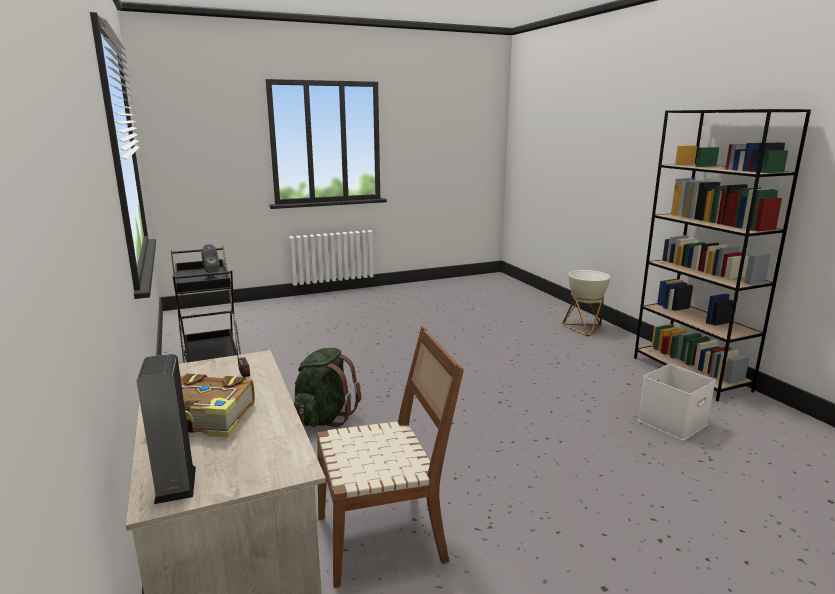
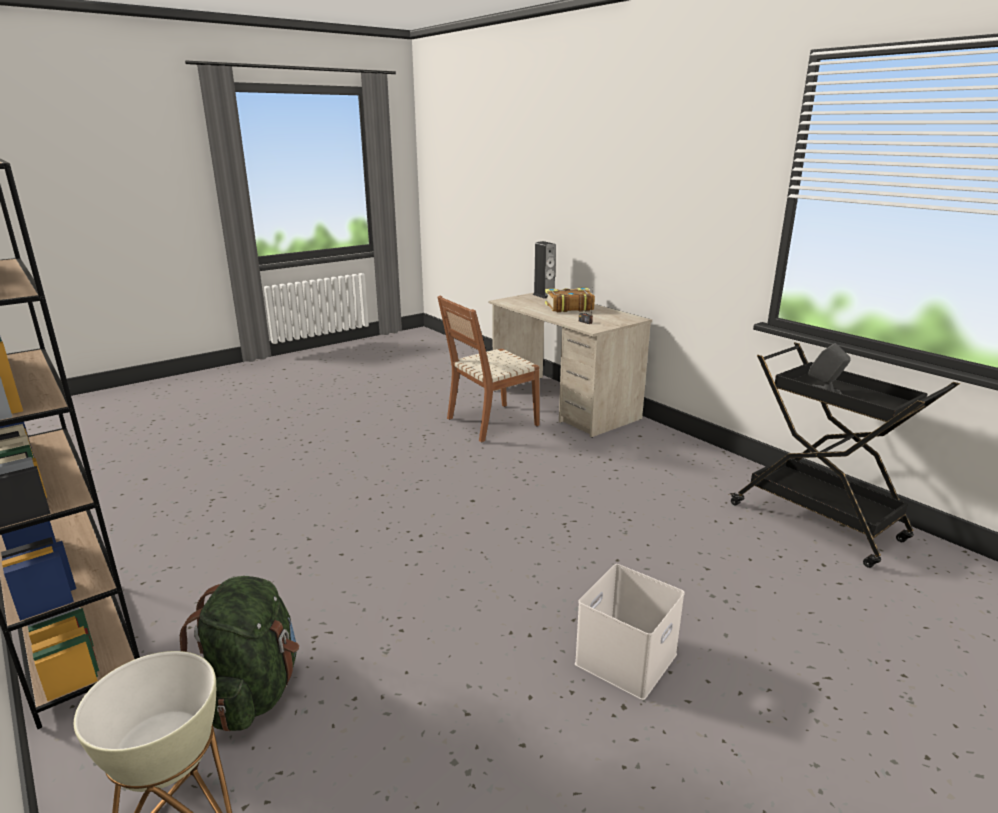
camera: 165 degrees right, 5 degrees up
green backpack [294,348,361,427] -> green backpack moved to [180,576,299,731]
white storage box [638,364,716,441] -> white storage box moved to [575,564,685,700]

